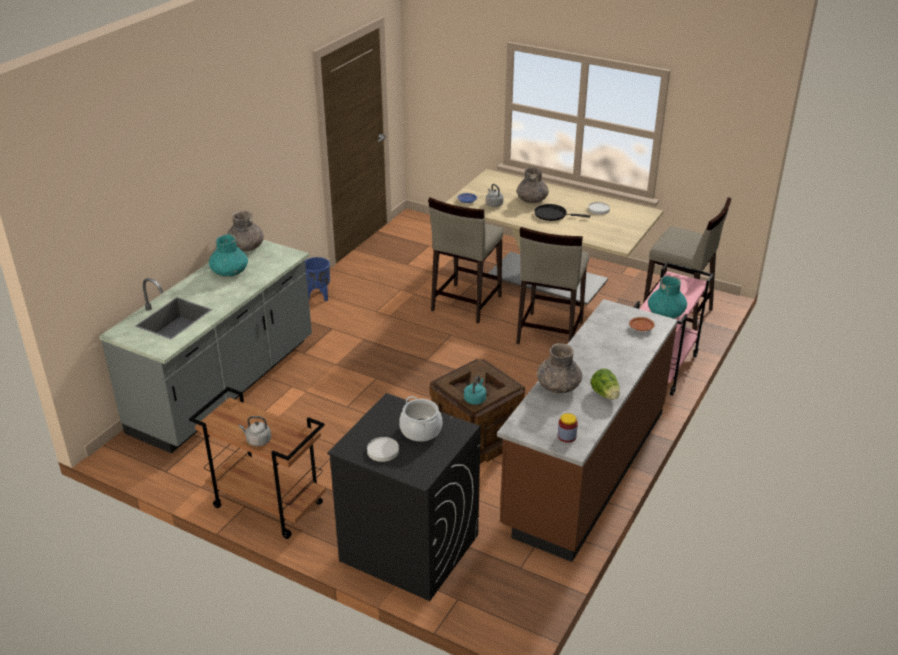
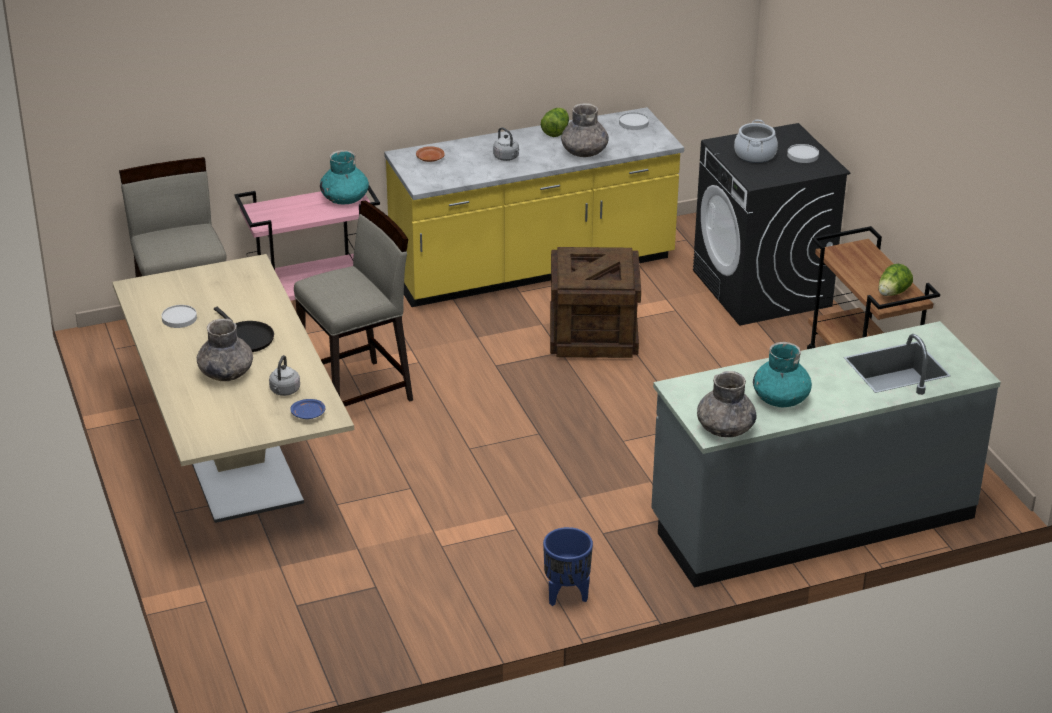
camera: 140 degrees left, 0 degrees up
grey kettle [239,416,271,446] -> grey kettle moved to [493,127,519,161]
beige stool [428,198,504,324] -> none
turquoise kettle [464,376,486,405] -> none
brown counter [497,299,678,562] -> yellow counter [384,107,684,307]
jar [558,413,578,442] -> white plate [619,112,649,130]
none -> lettuce [878,263,913,296]

